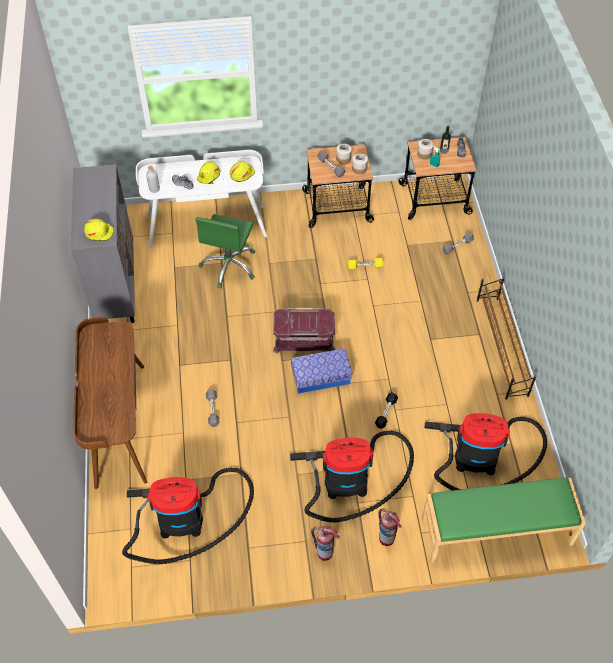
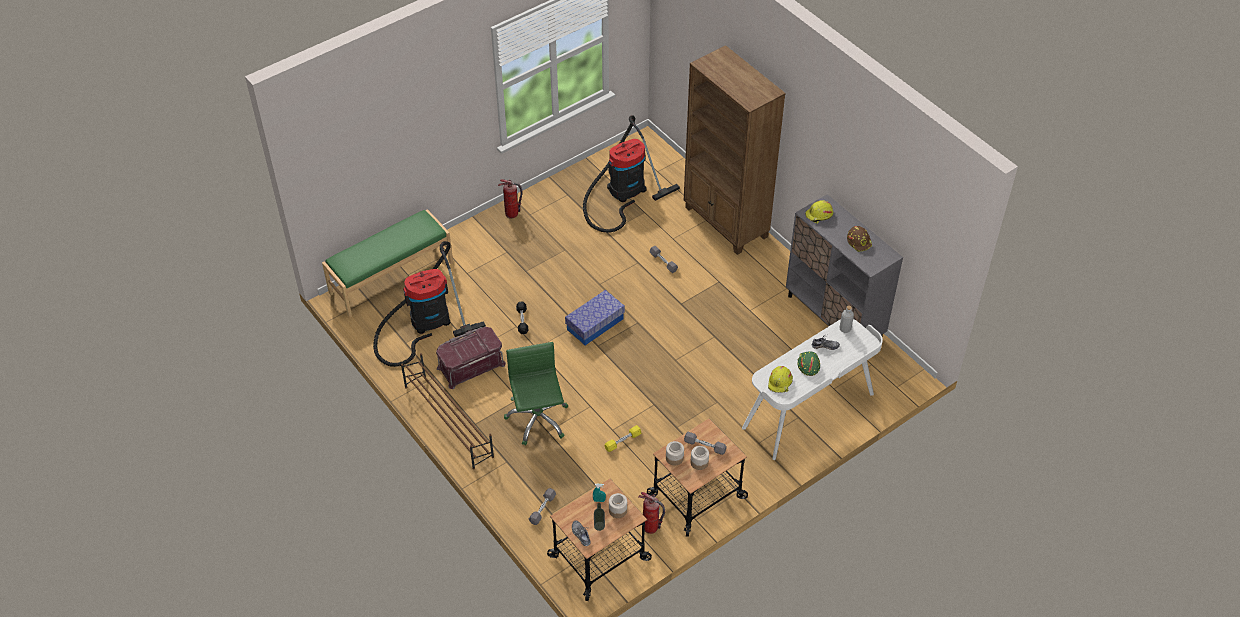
camera: 150 degrees right, 5 degrees down
brown desk [73,317,147,489] -> brown bookcase [684,45,786,255]
green office chair [195,214,255,288] -> green office chair moved to [504,342,568,445]
yellow hard hat [197,161,220,184] -> green hard hat [797,351,820,376]
red storage box [273,308,335,353] -> red storage box moved to [436,327,506,389]
vacuum cleaner [290,431,414,523] -> none
fire extinguisher [378,508,402,546] -> fire extinguisher moved to [638,492,665,534]
none -> brown hard hat [847,226,872,252]

